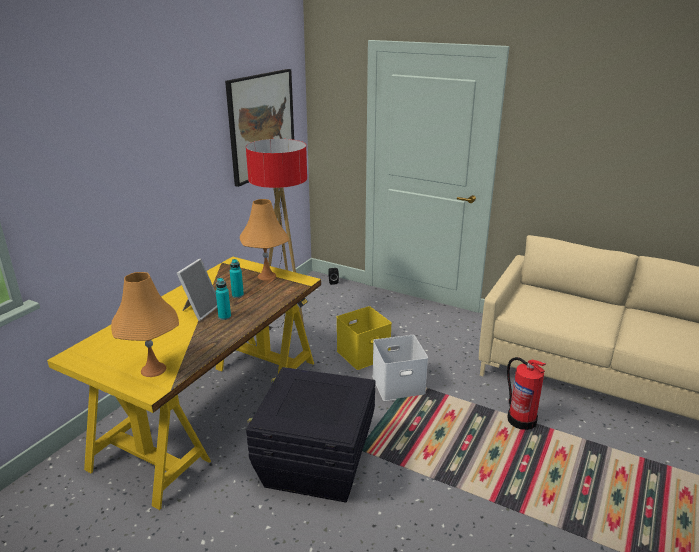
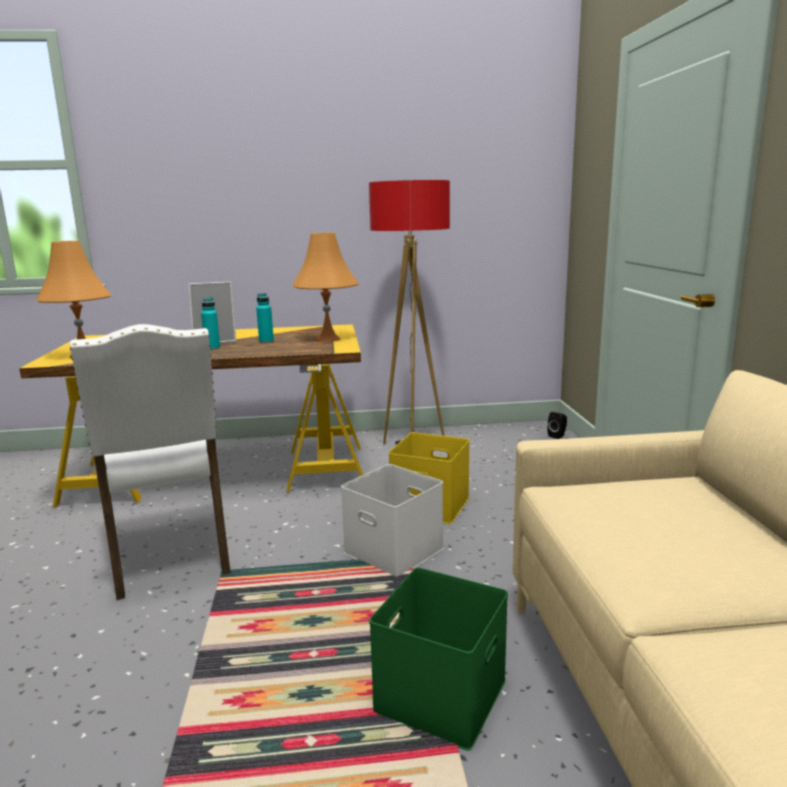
camera: 55 degrees right, 10 degrees down
picture [225,69,294,187] -> none
black storage box [246,367,375,502] -> white chair [70,324,231,600]
fire extinguisher [507,357,546,430] -> green storage box [369,567,508,751]

